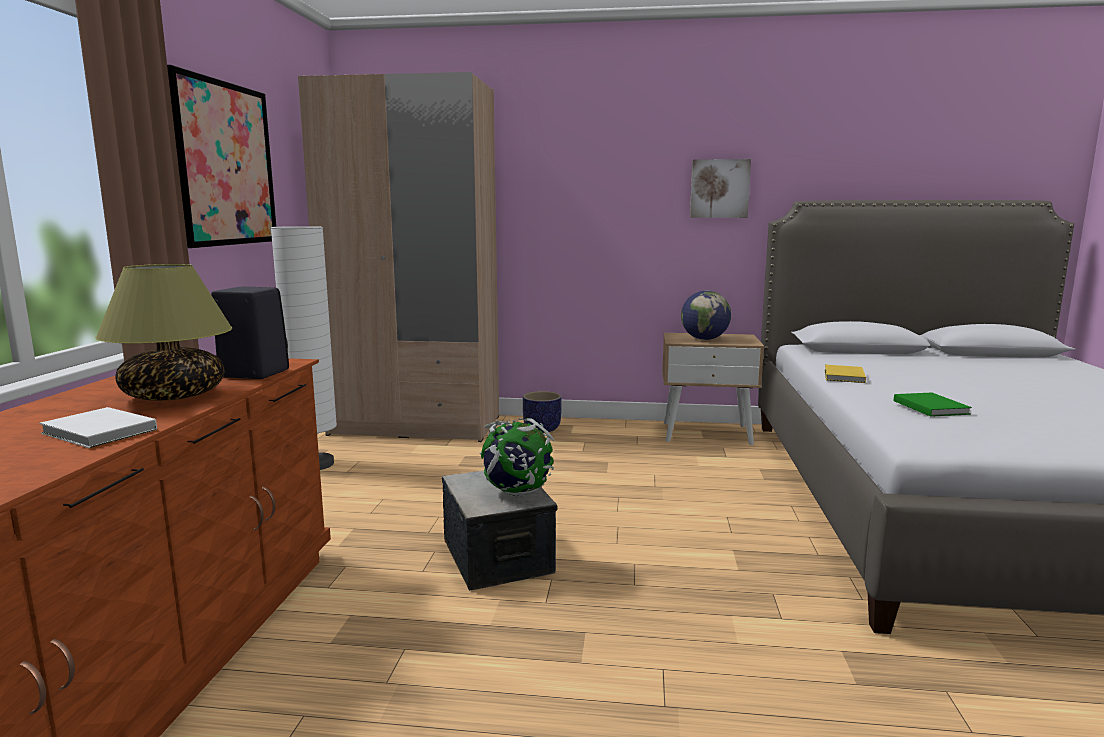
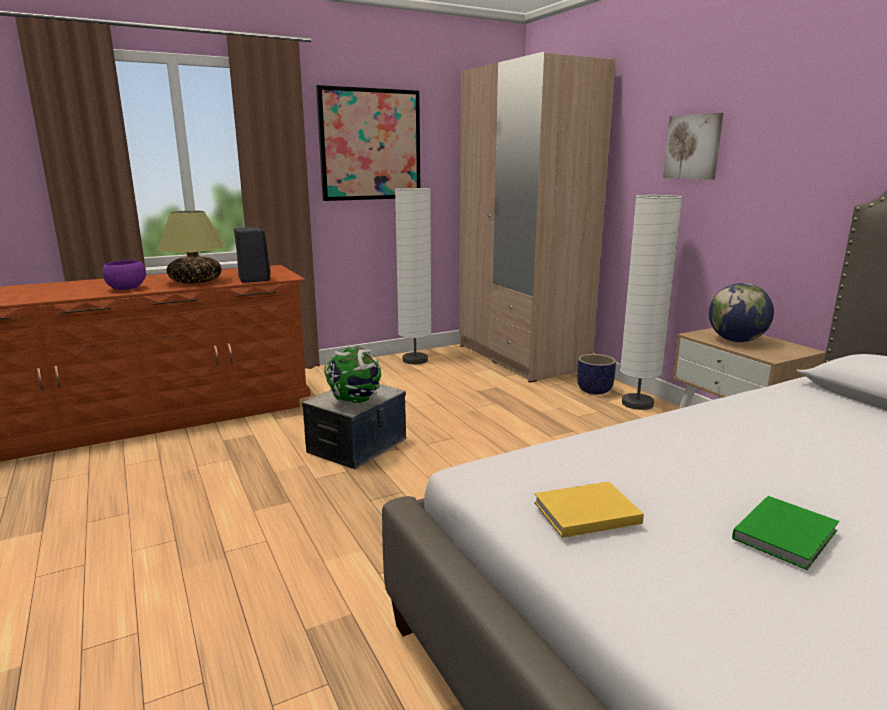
camera: 55 degrees right, 5 degrees up
white book [39,407,157,448] -> purple bowl [102,260,146,290]
picture [690,159,751,218] -> picture moved to [663,113,723,180]
yellow book [825,365,866,383] -> yellow book moved to [534,482,644,538]
green book [894,393,972,417] -> green book moved to [732,496,839,570]
none -> white floor lamp [620,195,682,410]

